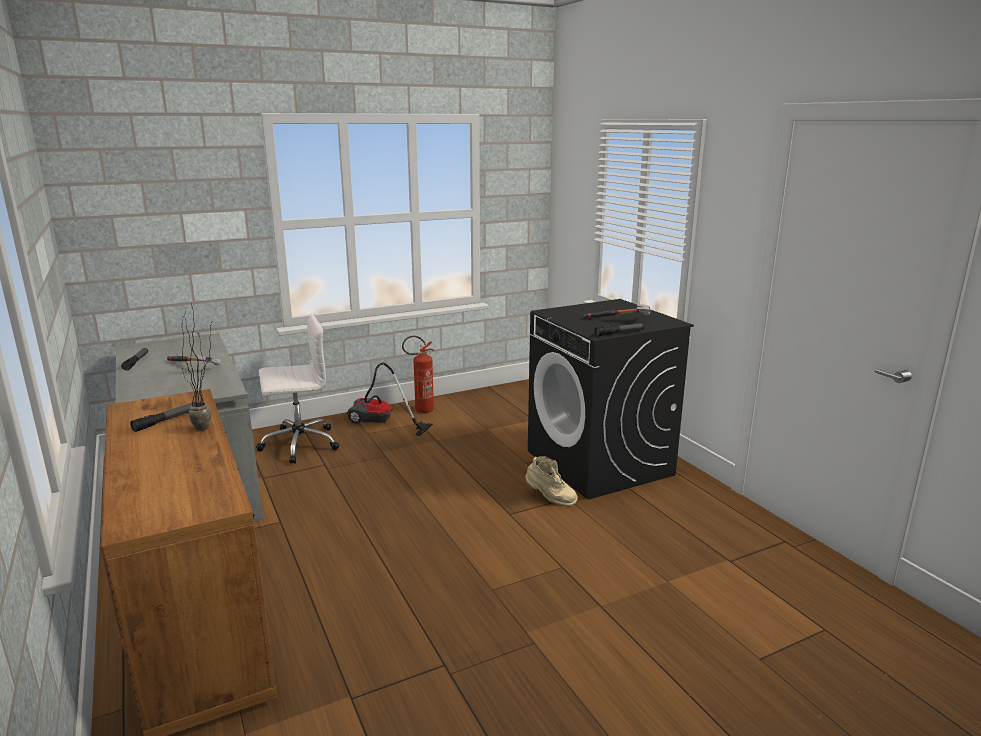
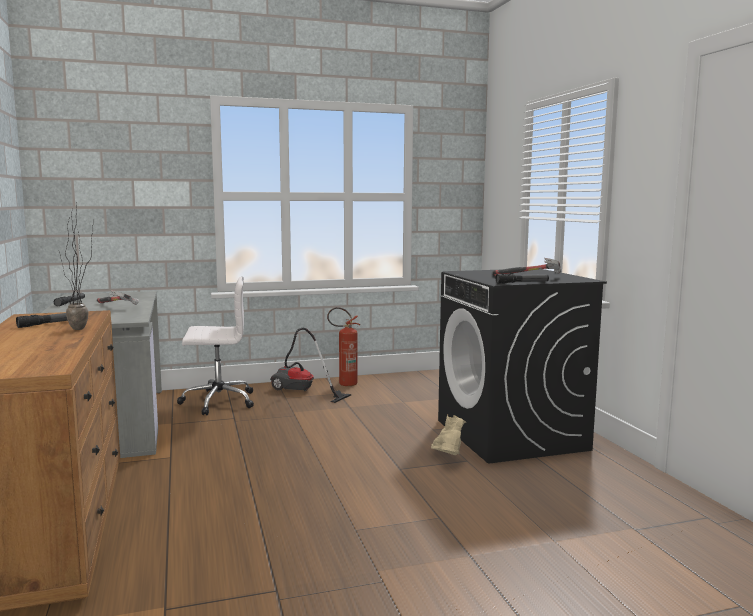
camera: 10 degrees right, 10 degrees down
beige boot [526,456,578,506] -> beige boot turned 135 degrees counterclockwise [431,414,466,455]

